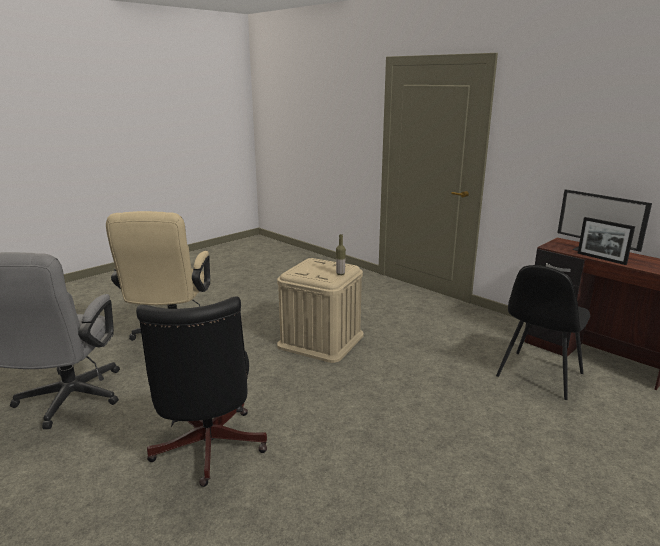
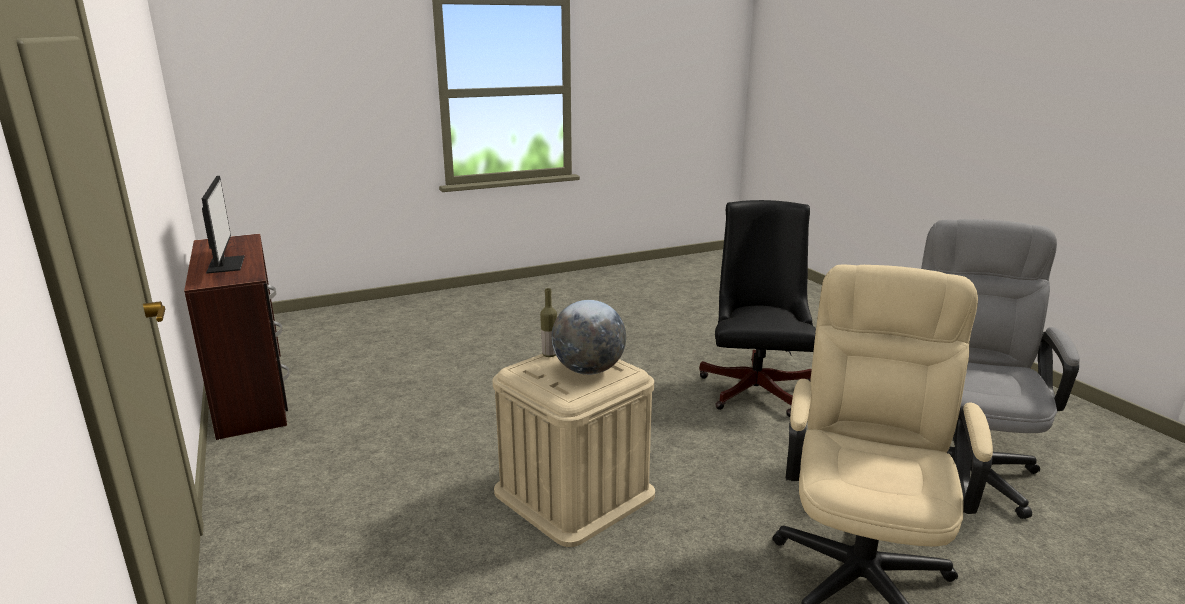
camera: 160 degrees left, 0 degrees up
black chair [496,265,590,400] -> none
picture frame [578,217,635,265] -> none
none -> globe [551,300,626,375]

